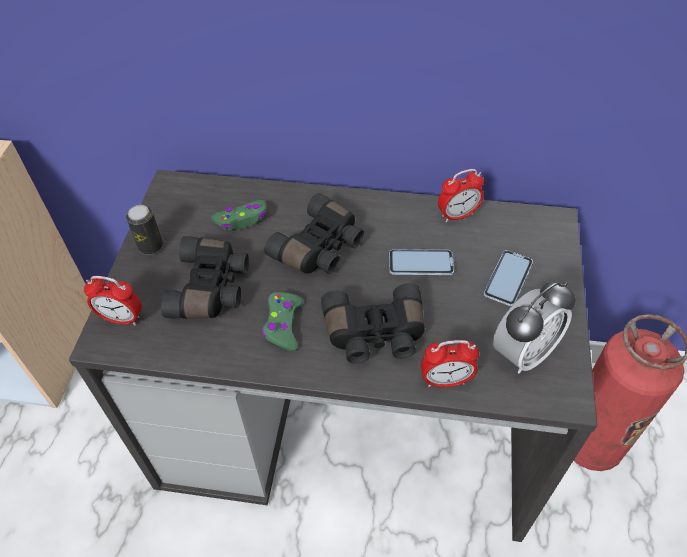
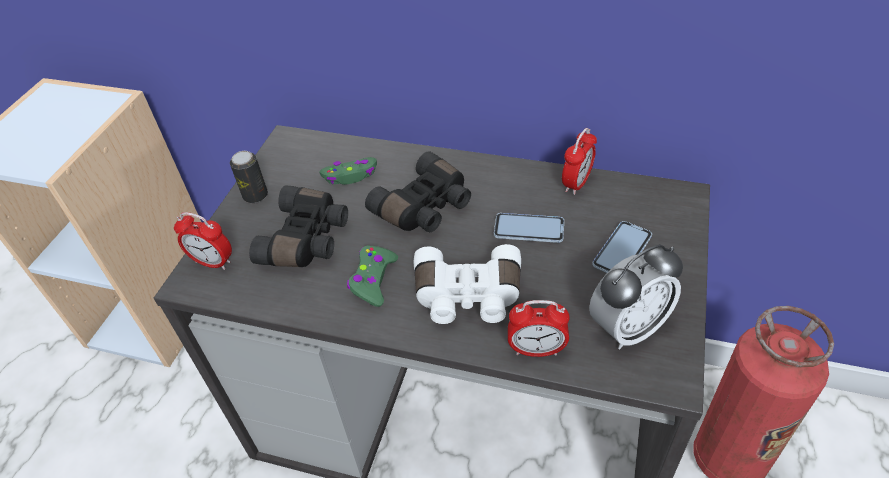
camera: 10 degrees right, 5 degrees down
black binoculars [321,283,425,364] -> white binoculars [414,244,521,324]
alarm clock [438,169,484,222] -> alarm clock turned 45 degrees counterclockwise [562,128,597,195]

